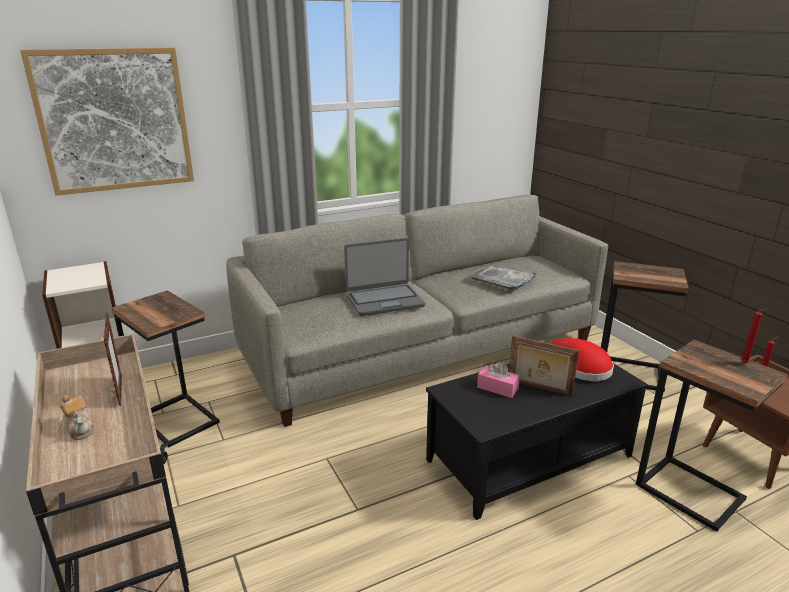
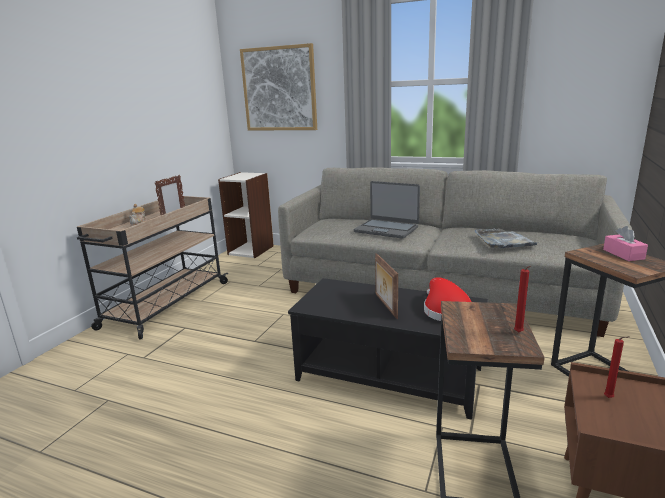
camera: 50 degrees right, 5 degrees down
side table [111,290,220,448] -> none
pink tissue box [477,362,520,398] -> pink tissue box moved to [603,226,648,261]

